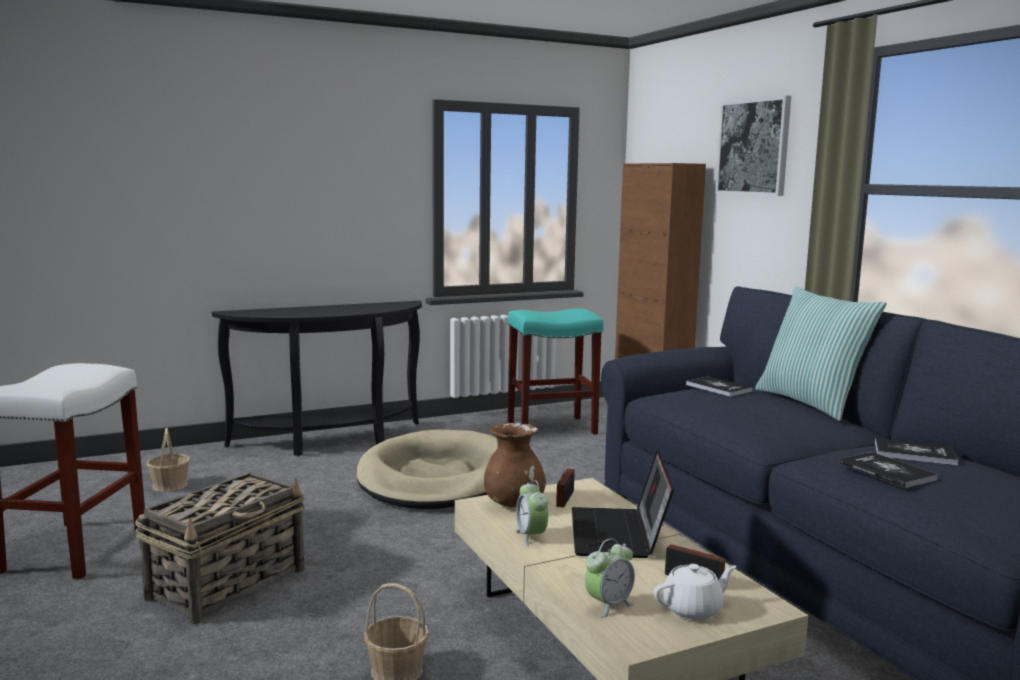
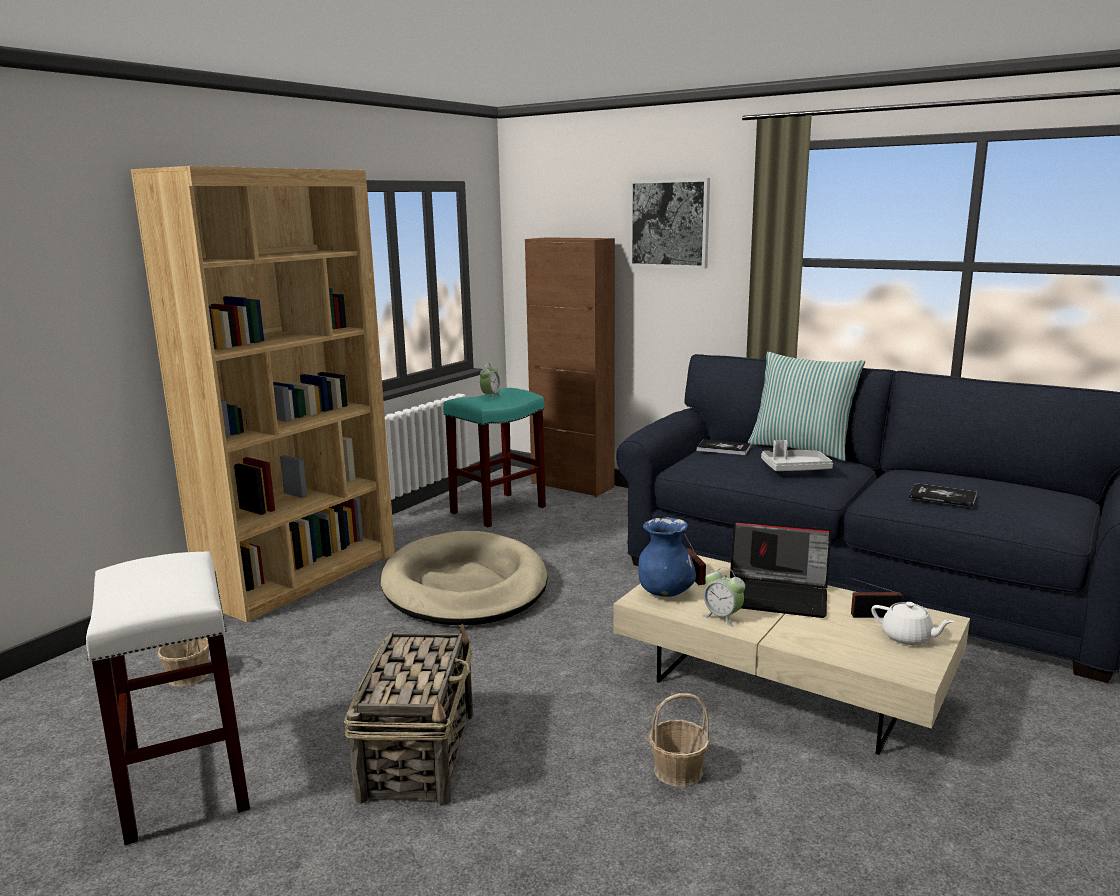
camera: 30 degrees left, 5 degrees up
black console table [212,301,422,456] -> brown bookcase [131,166,395,623]
brown vase [484,422,546,507] -> blue vase [638,517,696,597]
laptop [572,450,674,558] -> laptop turned 45 degrees counterclockwise [730,521,831,618]
alarm clock [585,538,635,618] -> alarm clock moved to [480,363,501,399]
white teapot [654,564,736,620] -> white teapot turned 90 degrees clockwise [871,602,954,645]
book [875,438,959,466] -> none
none -> grey tray [761,440,833,471]

